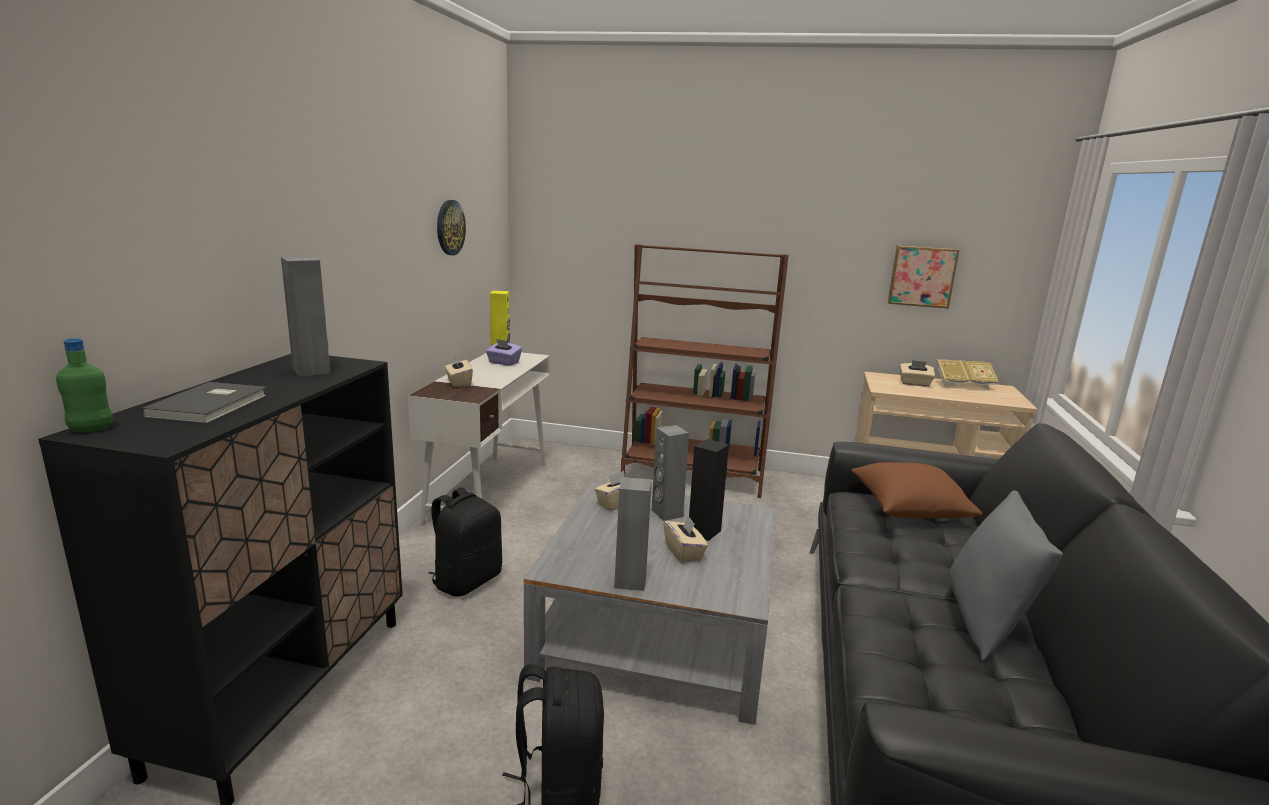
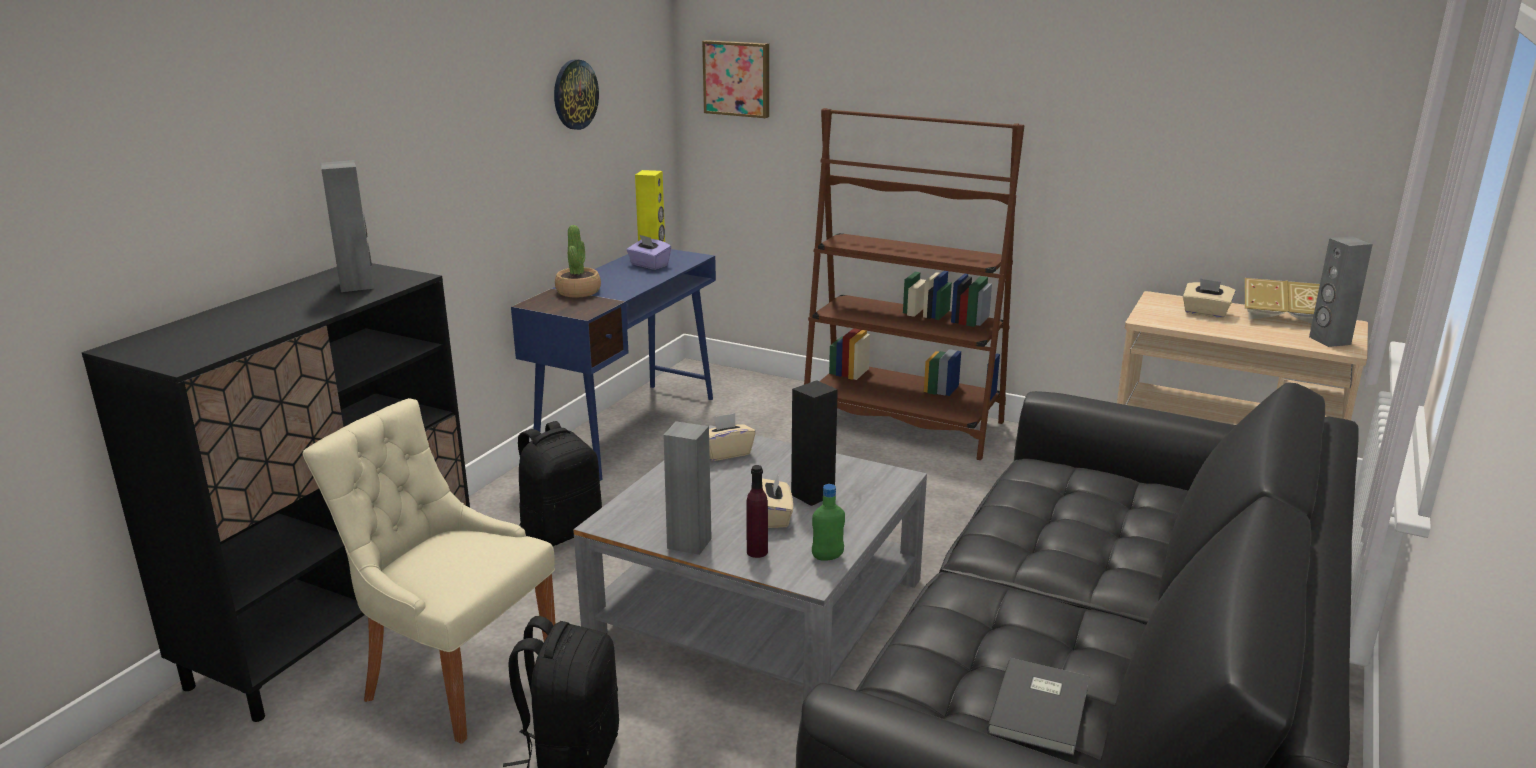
camera: 15 degrees right, 5 degrees up
green bottle [56,339,113,432] -> green bottle moved to [812,484,845,561]
grey book [142,382,267,424] -> grey book moved to [987,658,1090,756]
white desk [408,353,550,526] -> blue desk [511,249,716,481]
beige tissue box [445,357,473,387] -> potted plant [555,225,601,298]
grey speaker [652,425,689,521] -> grey speaker moved to [1309,237,1373,347]
brown pillow [851,462,982,518] -> none
picture [888,245,960,309] -> picture moved to [702,40,769,118]
grey pillow [949,490,1063,661] -> none
none -> beige chair [302,398,556,744]
none -> purple bottle [746,465,768,558]

